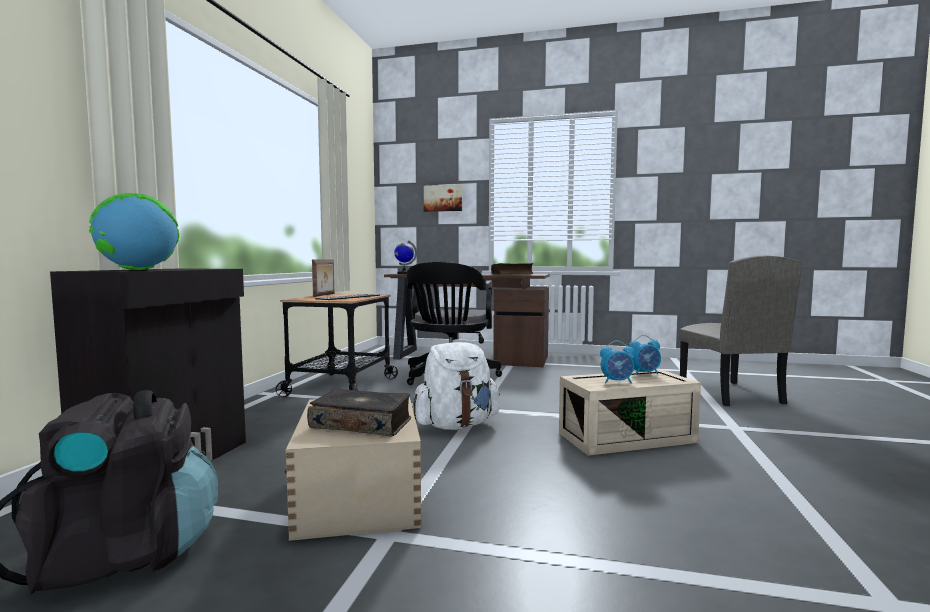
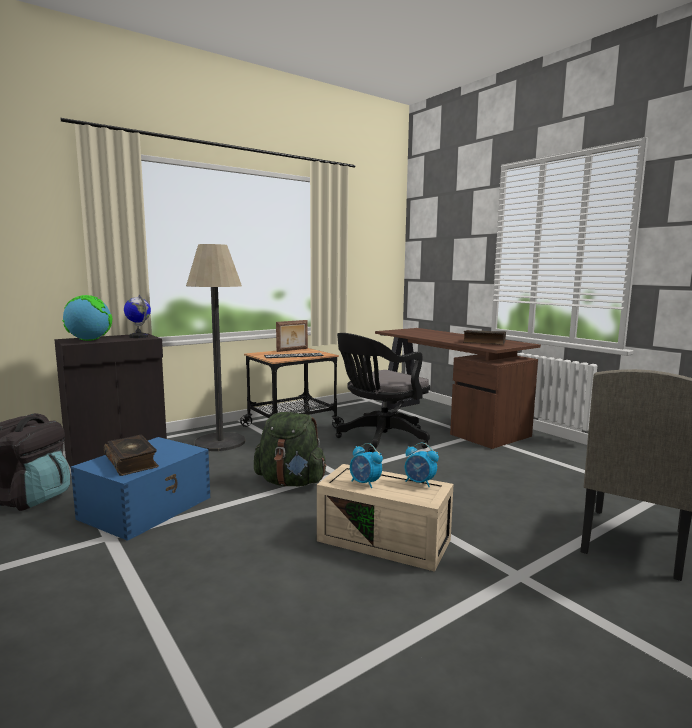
camera: 40 degrees right, 5 degrees up
beige storage box [285,396,422,541] -> blue storage box [71,437,211,541]
globe [394,240,417,274] -> globe moved to [124,294,151,338]
white backpack [413,342,500,430] -> green backpack [254,412,327,486]
picture [424,184,462,212] -> none
none -> floor lamp [186,244,245,451]

